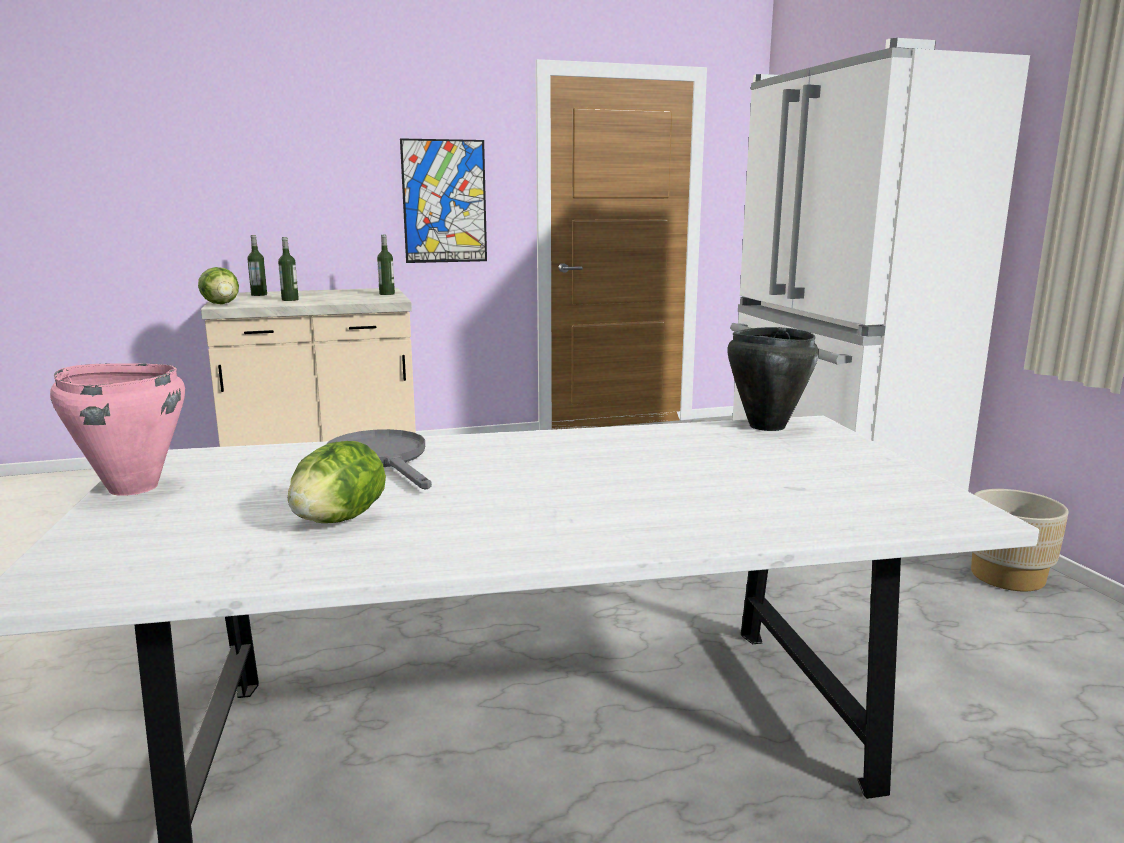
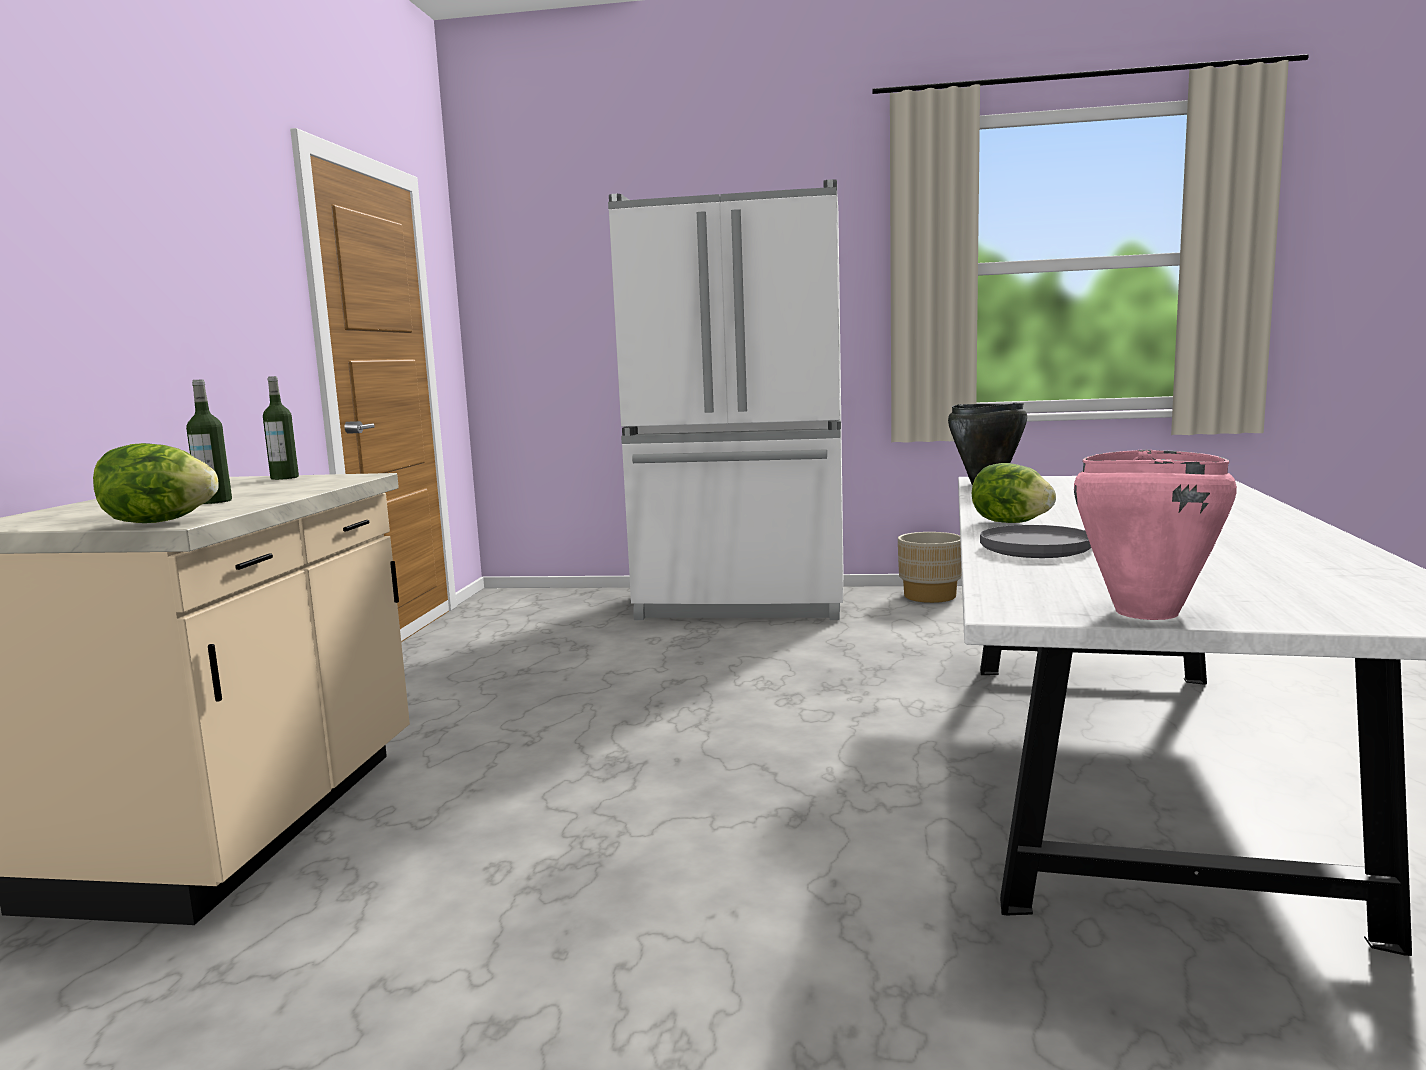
camera: 65 degrees left, 5 degrees down
bottle [247,235,267,296] -> none
lettuce [288,441,386,523] -> lettuce moved to [972,463,1056,523]
picture [400,138,487,263] -> none

